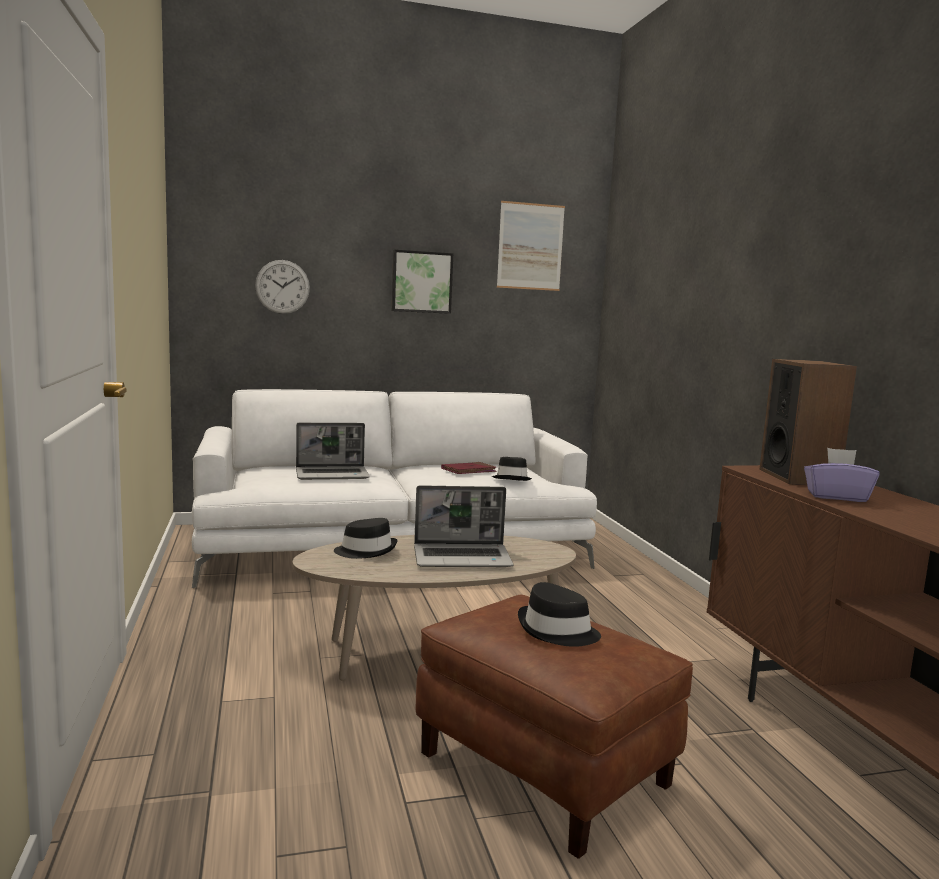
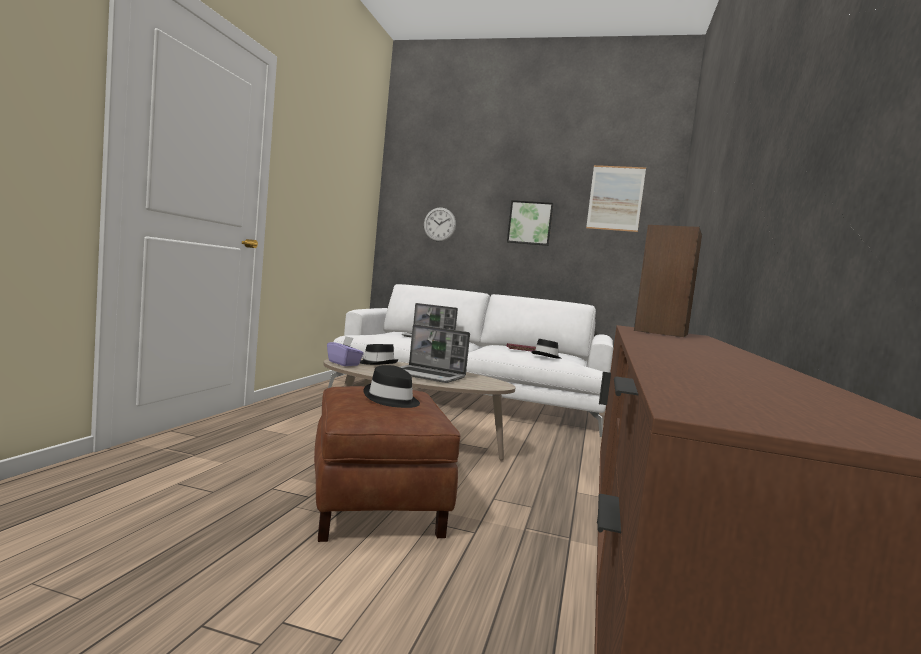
camera: 30 degrees right, 5 degrees down
purple tissue box [804,448,879,502] -> purple tissue box moved to [327,336,364,366]

